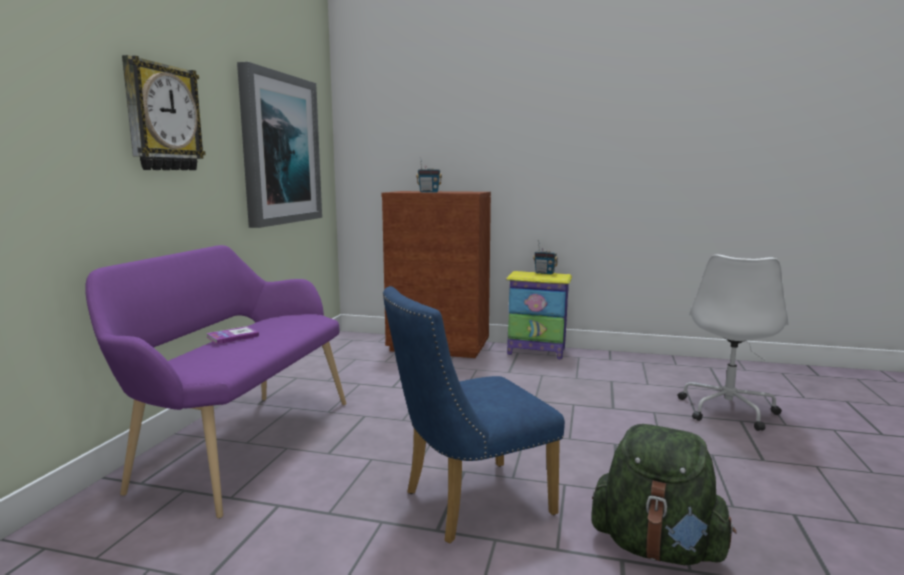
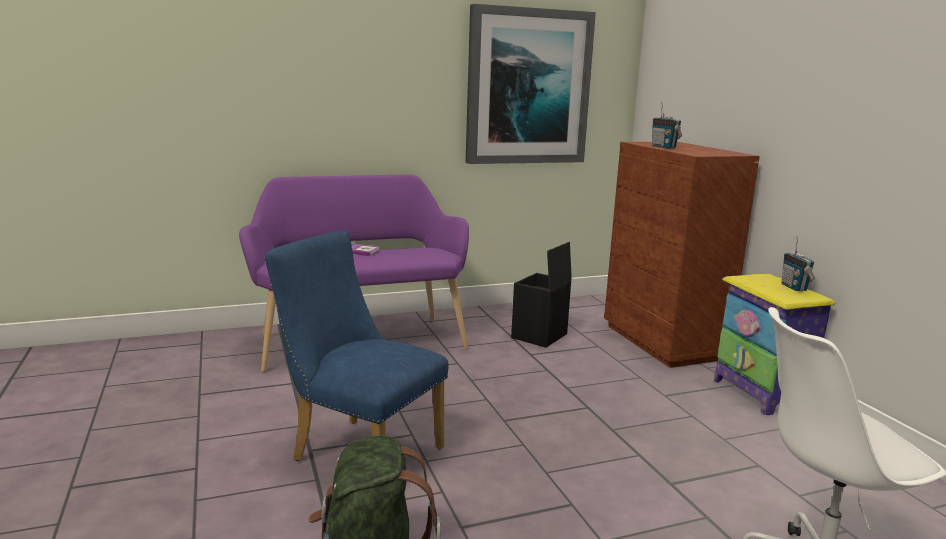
camera: 55 degrees right, 5 degrees up
wall clock [122,55,206,170] -> none
none -> black storage box [511,242,572,348]

